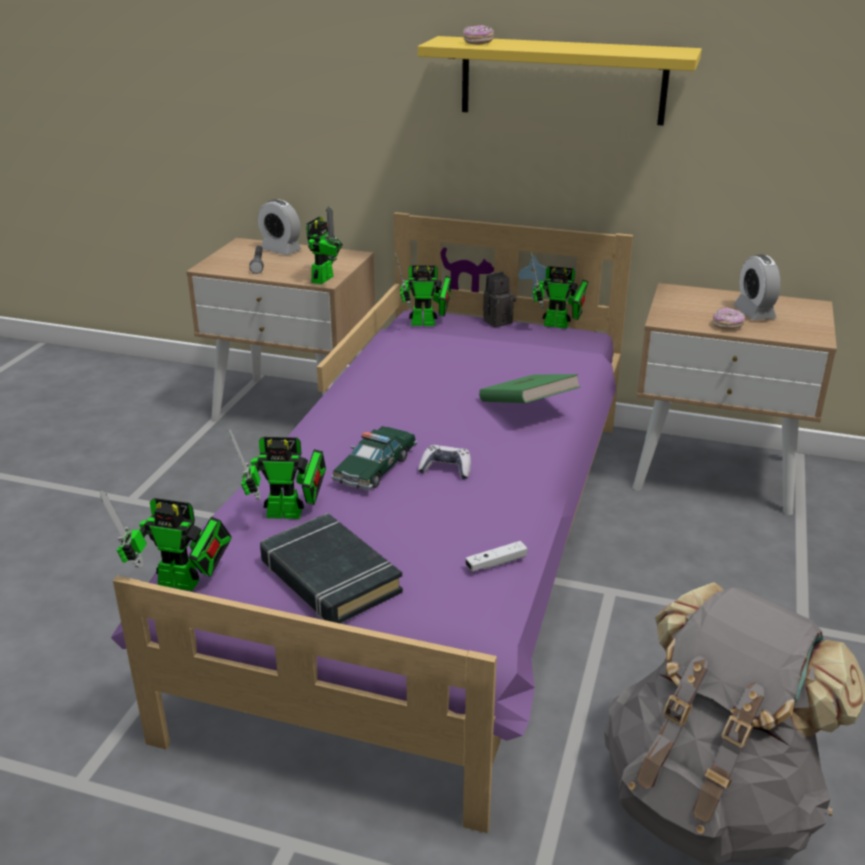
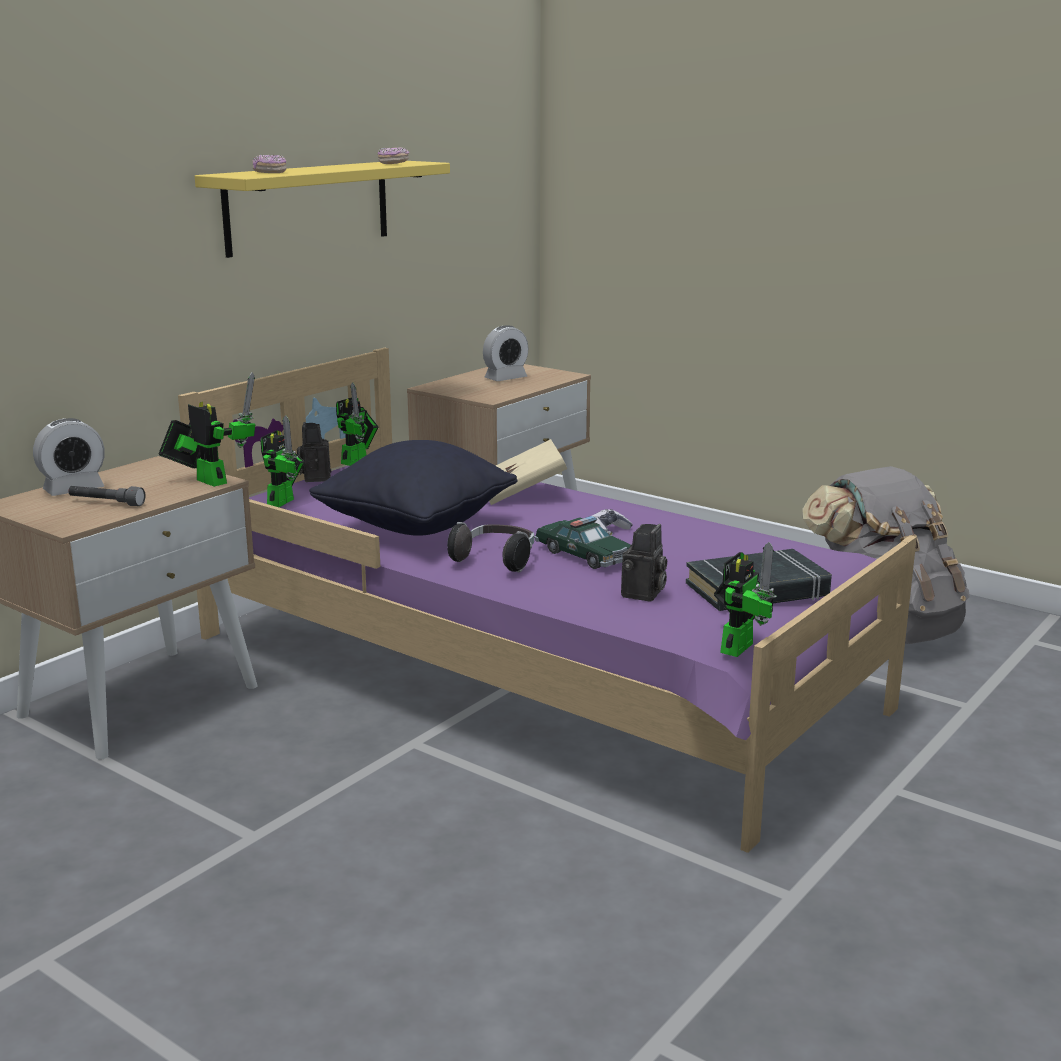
camera: 70 degrees left, 10 degrees down
toy robot [229,429,326,519] -> camera [621,524,667,602]
white game controller [465,541,527,571] -> none
green book [479,374,581,403] -> beige book [489,439,567,505]
donut [712,308,745,329] -> donut moved to [378,147,409,164]
alarm clock [733,255,781,320] -> alarm clock turned 45 degrees counterclockwise [483,325,529,381]
none -> black pillow [309,440,517,536]
none -> headphones [447,522,534,572]

